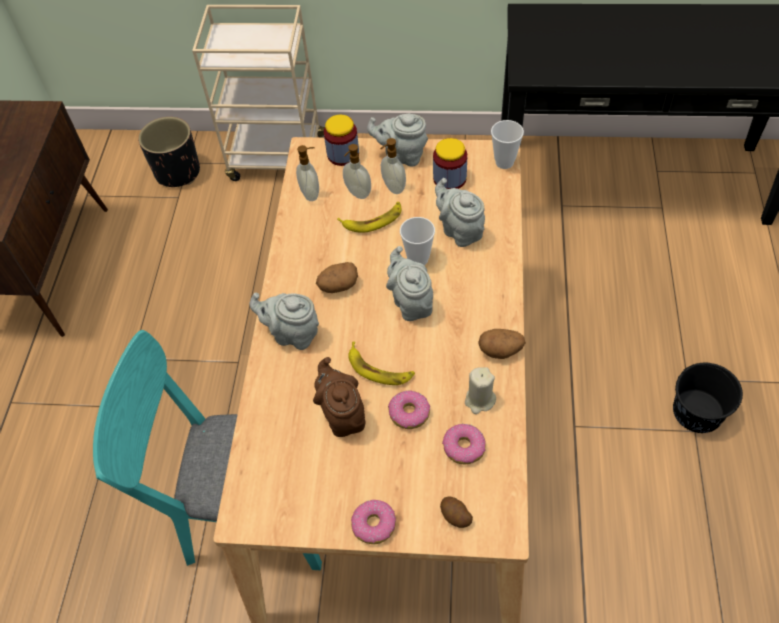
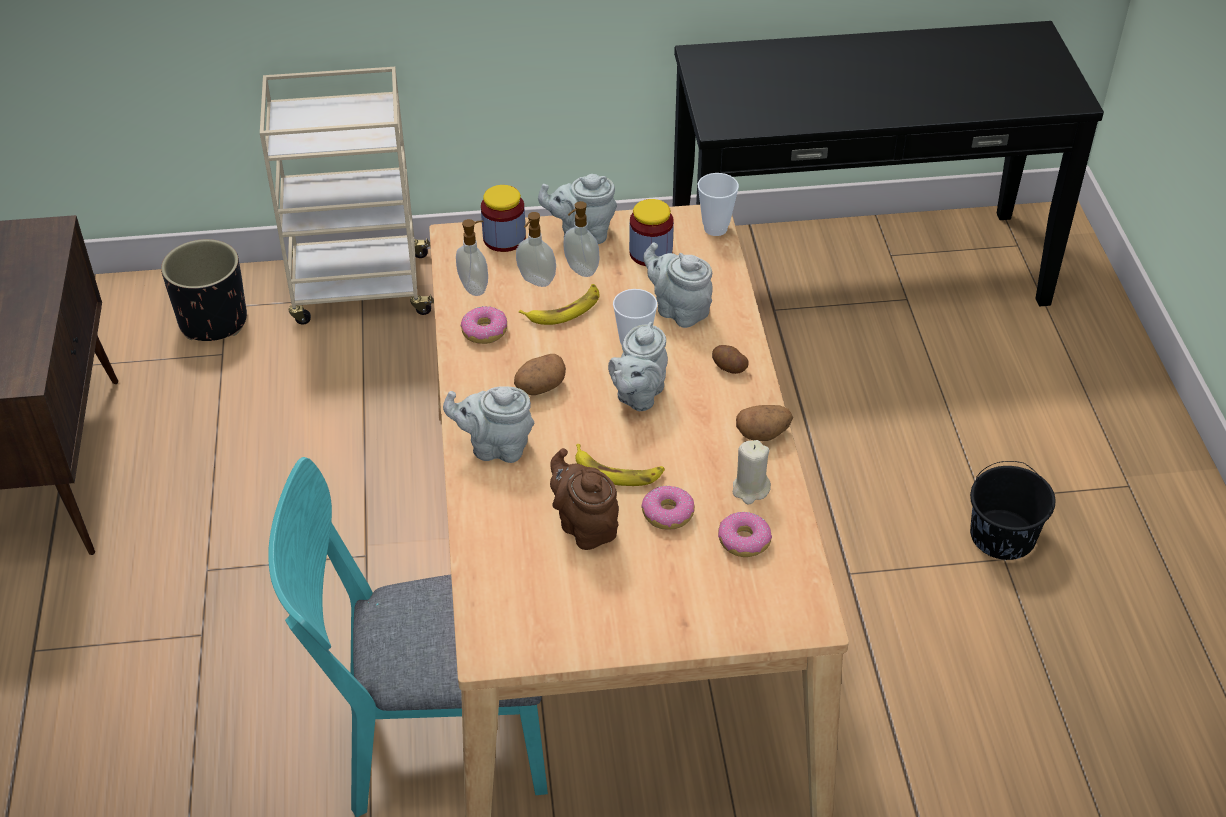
camera: 15 degrees left, 10 degrees down
donut [351,500,396,544] -> donut moved to [461,306,507,344]
grey teapot [386,246,433,321] -> grey teapot turned 120 degrees counterclockwise [608,322,668,411]
potato [440,496,473,528] -> potato moved to [712,345,748,374]

